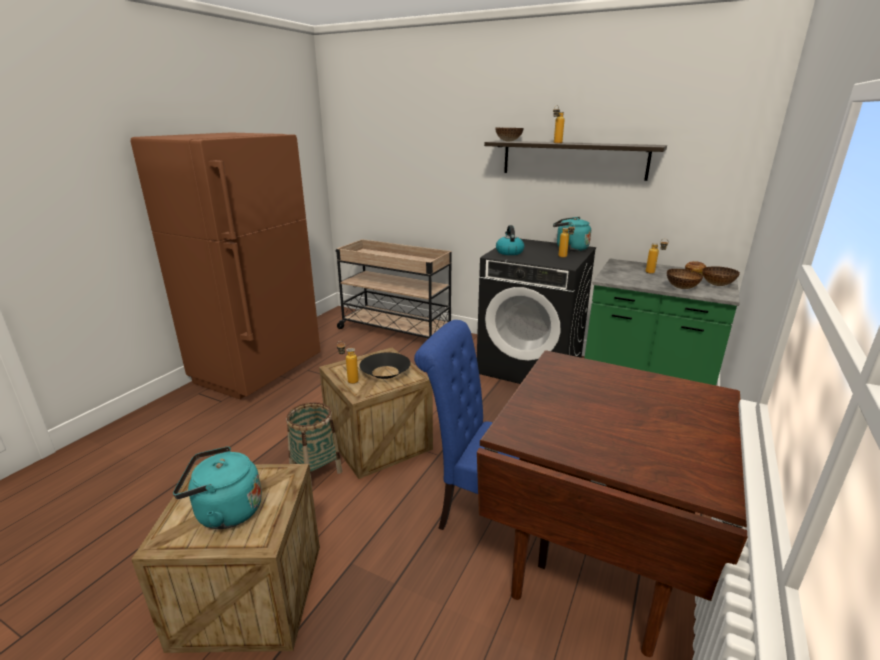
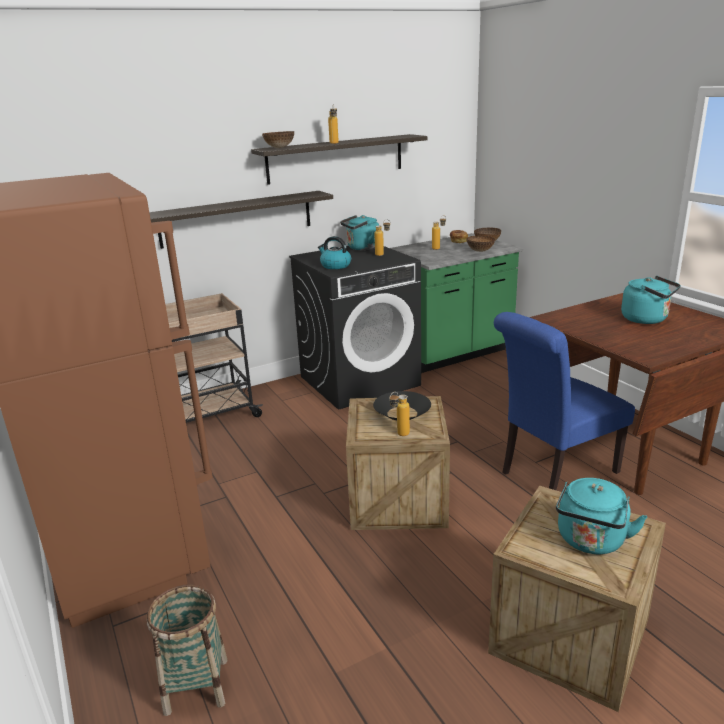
camera: 55 degrees left, 0 degrees up
basket [286,402,343,485] -> basket moved to [147,585,228,716]
none -> shelf [149,191,333,249]
none -> turquoise kettle [621,276,681,324]

